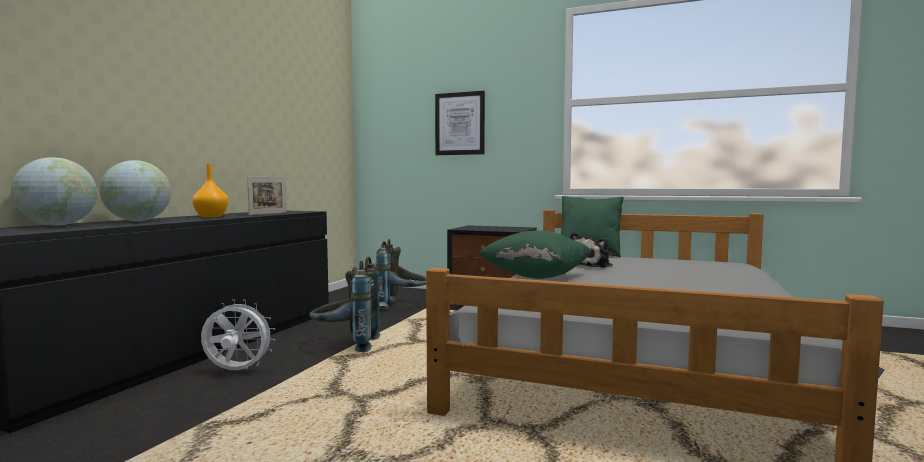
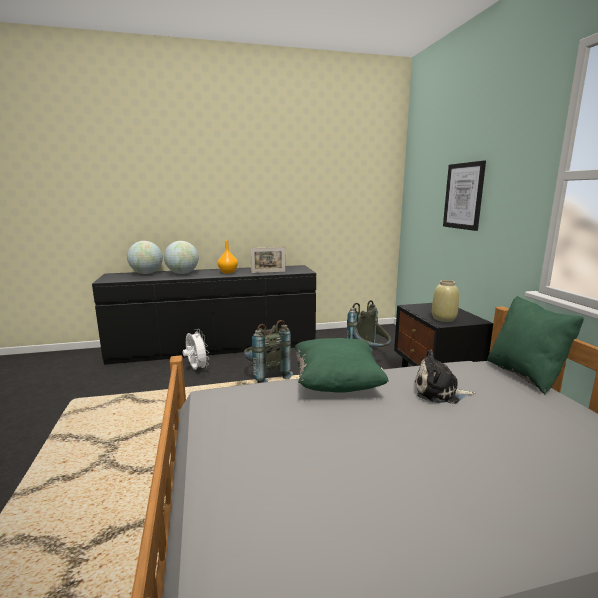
camera: 55 degrees right, 10 degrees up
none -> beige vase [432,280,459,322]

